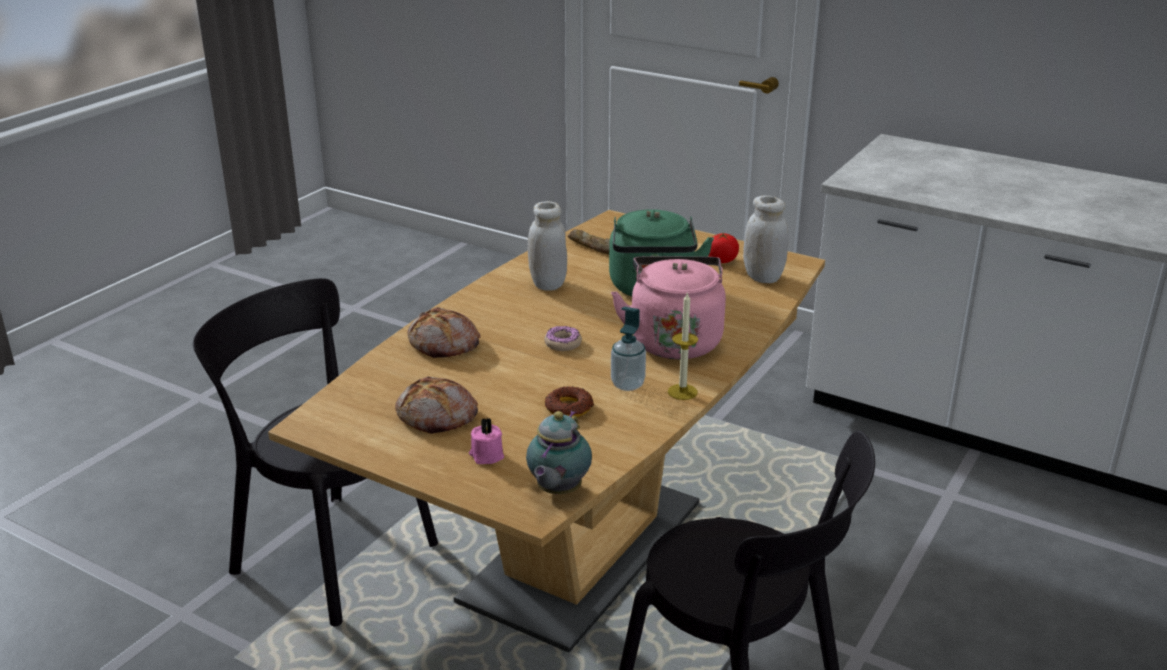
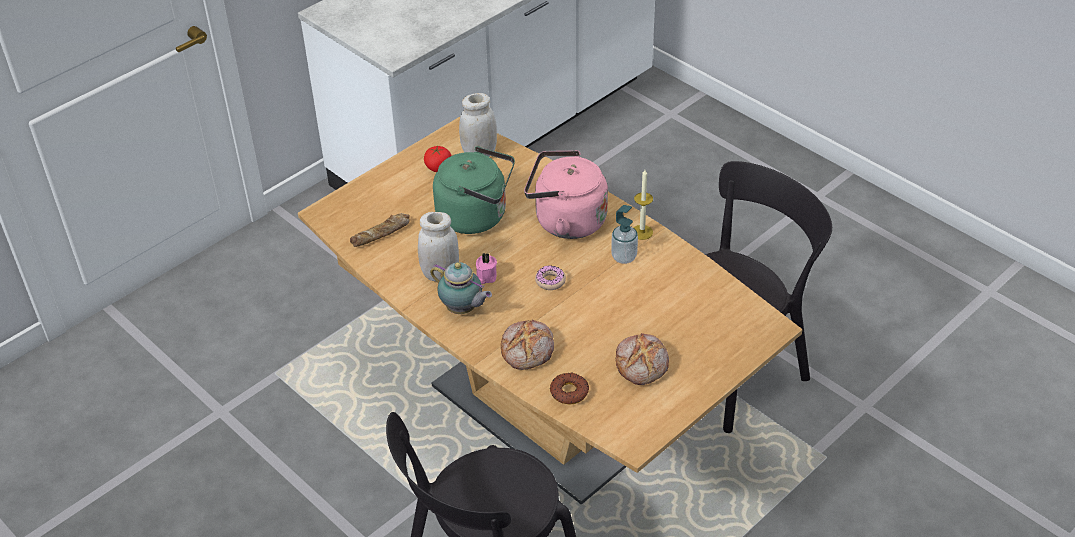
camera: 75 degrees left, 15 degrees up
pink candle [469,418,504,464] -> pink candle moved to [476,253,497,284]
teapot [526,410,592,494] -> teapot moved to [430,262,492,314]
donut [545,386,594,417] -> donut moved to [550,373,589,405]

